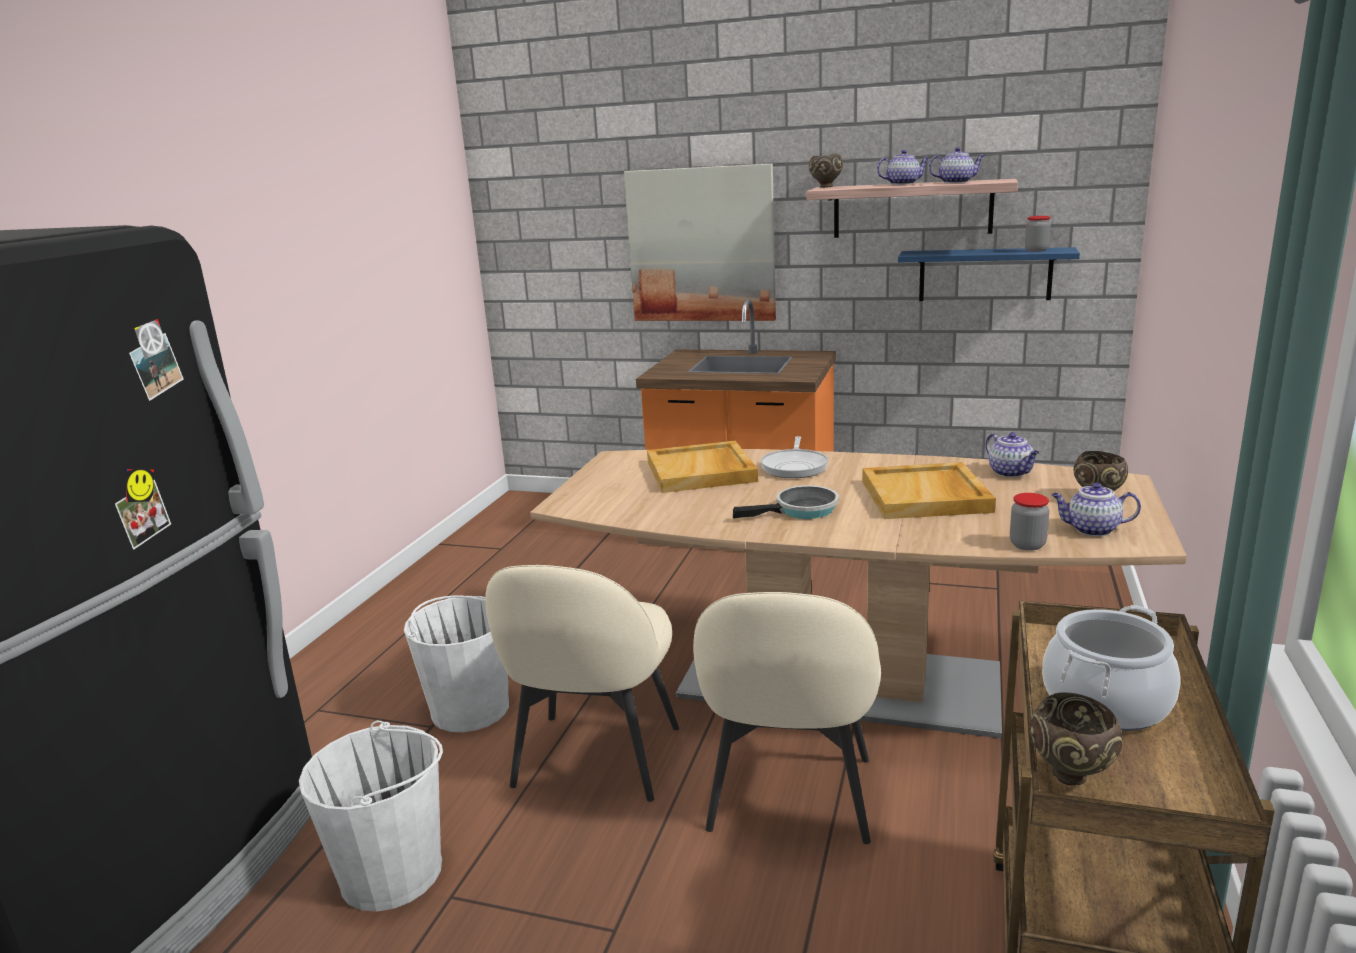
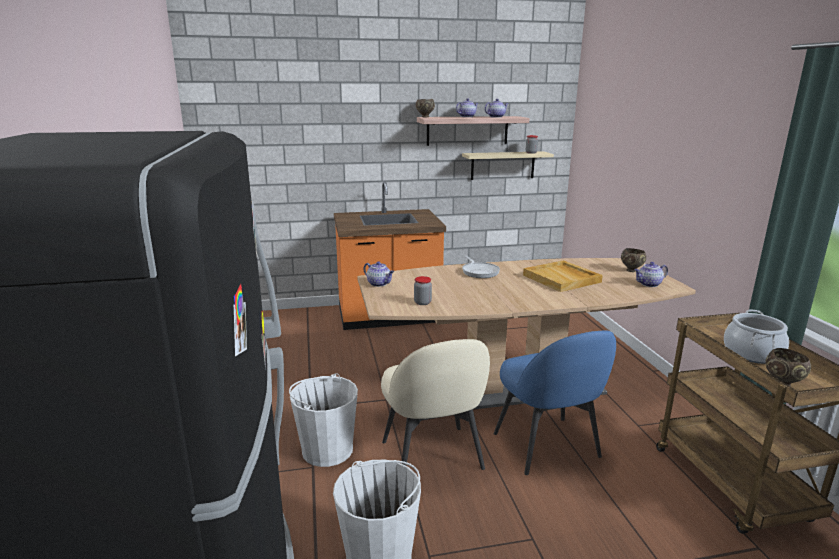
camera: 30 degrees left, 0 degrees up
picture [624,164,776,321] -> none
beige tray [647,441,758,493] -> none
beige chair [693,592,881,844] -> blue chair [494,331,616,475]
frying pan [733,485,839,519] -> none
blue shelf [898,247,1080,301] -> beige shelf [462,151,554,180]
teapot [986,432,1039,477] -> teapot moved to [363,261,394,287]
jar [1010,493,1049,550] -> jar moved to [414,276,432,305]

